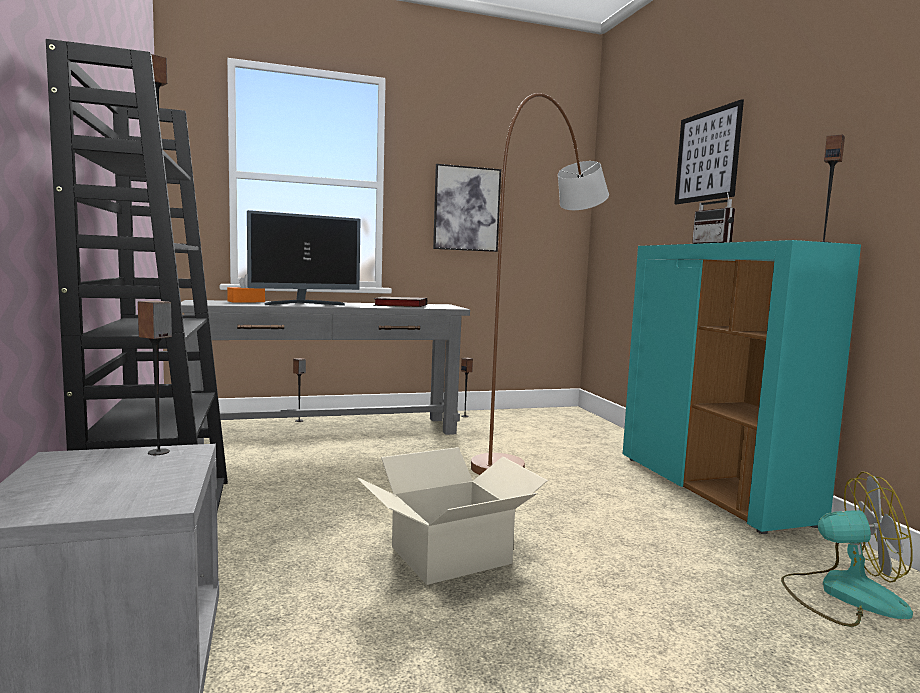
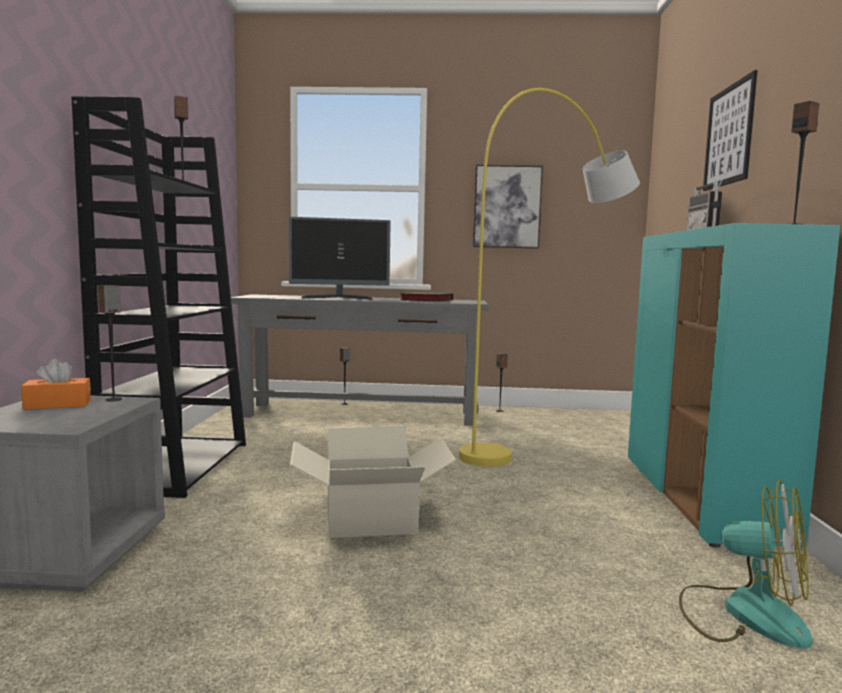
camera: 20 degrees right, 0 degrees up
orange tissue box [227,274,265,303] -> orange tissue box moved to [21,359,91,410]
brown floor lamp [471,93,609,475] -> yellow floor lamp [459,88,640,467]

